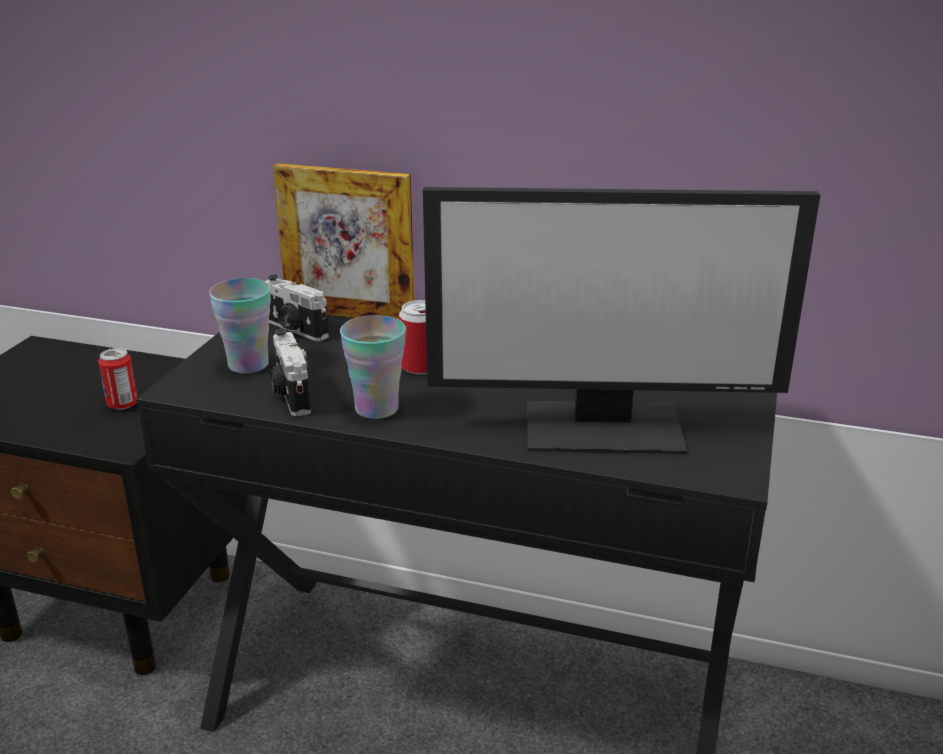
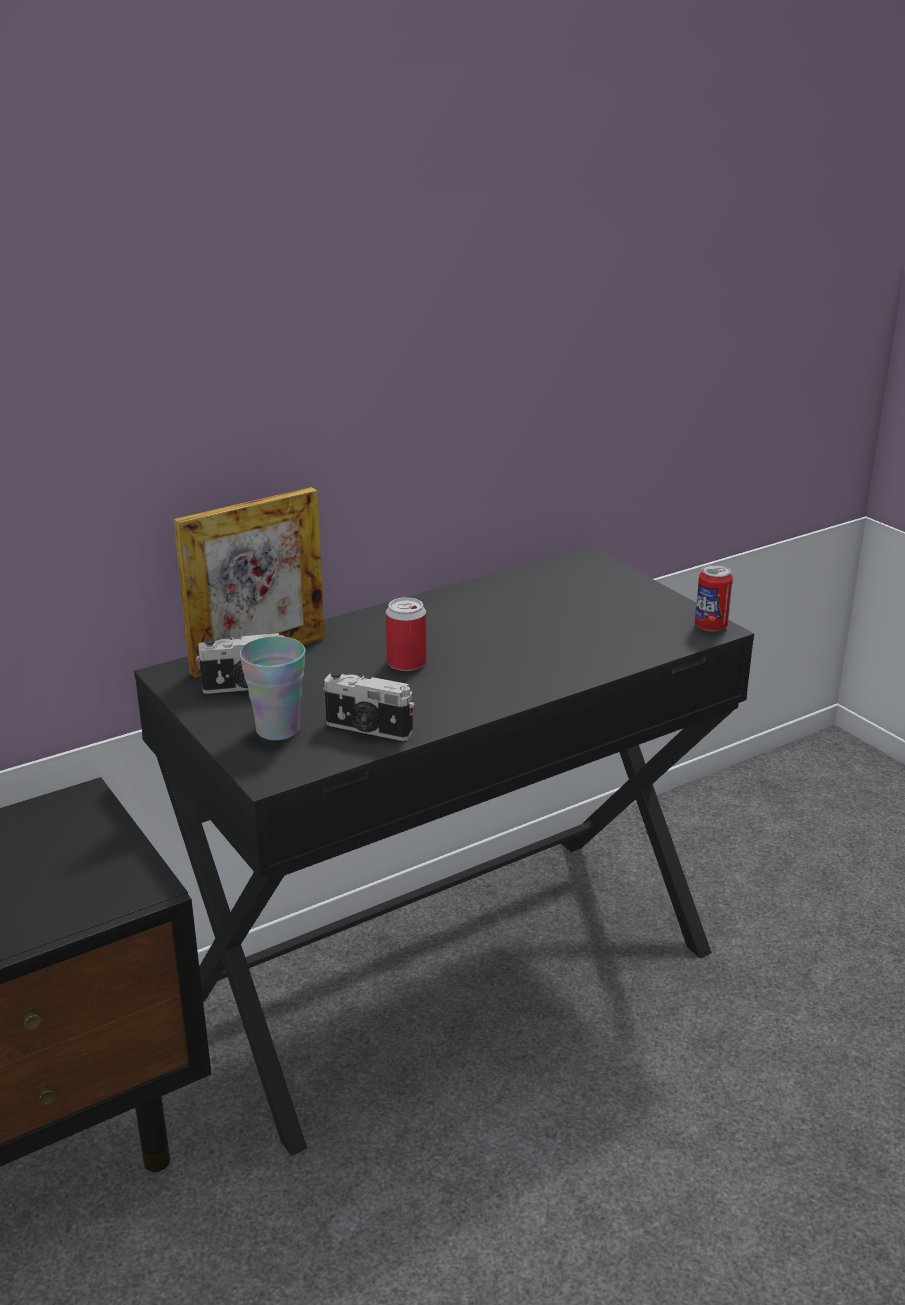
camera: 50 degrees left, 0 degrees up
can [98,348,138,410] -> can moved to [695,565,733,632]
cup [340,315,406,419] -> none
monitor [423,187,820,454] -> none

